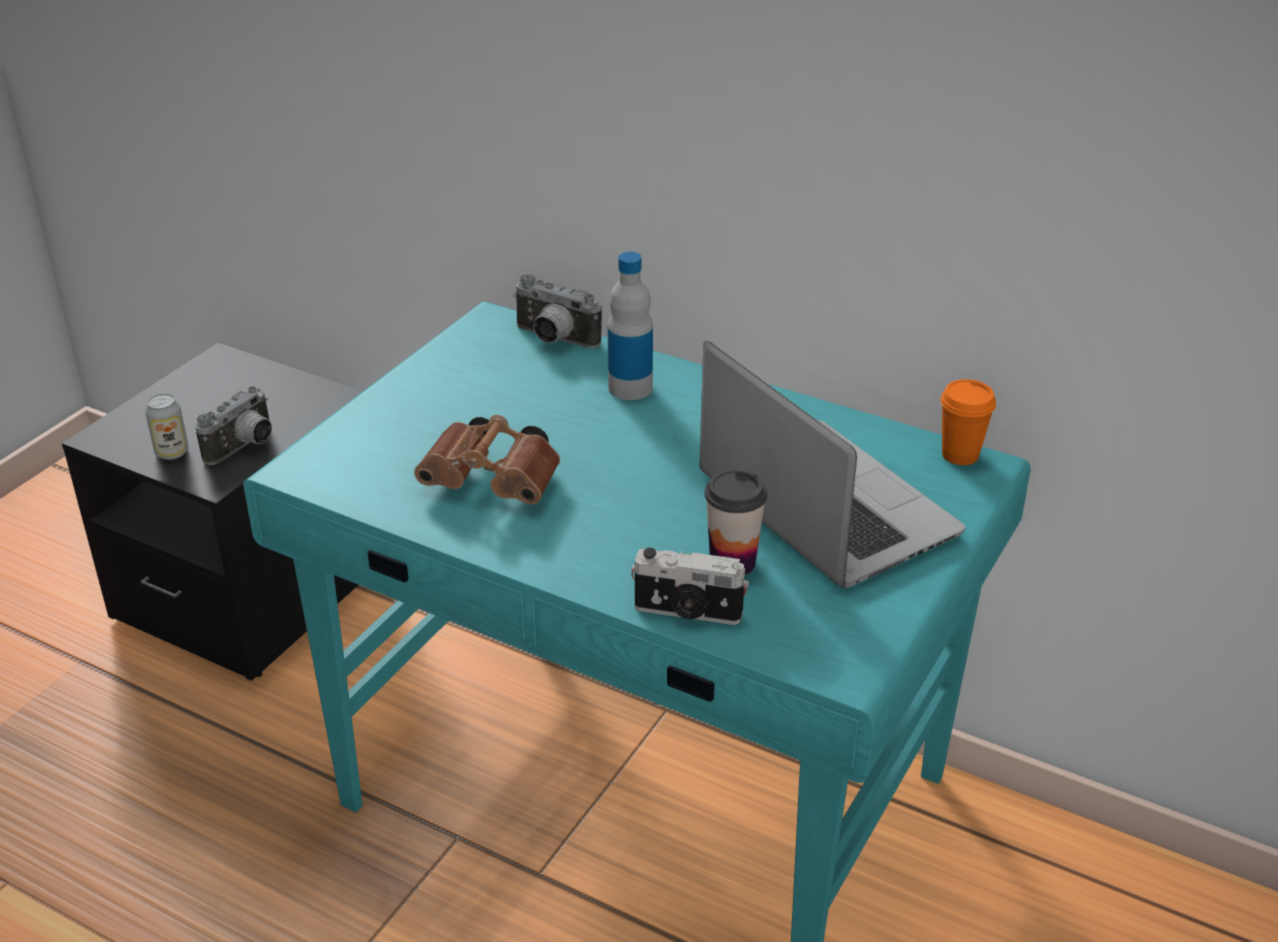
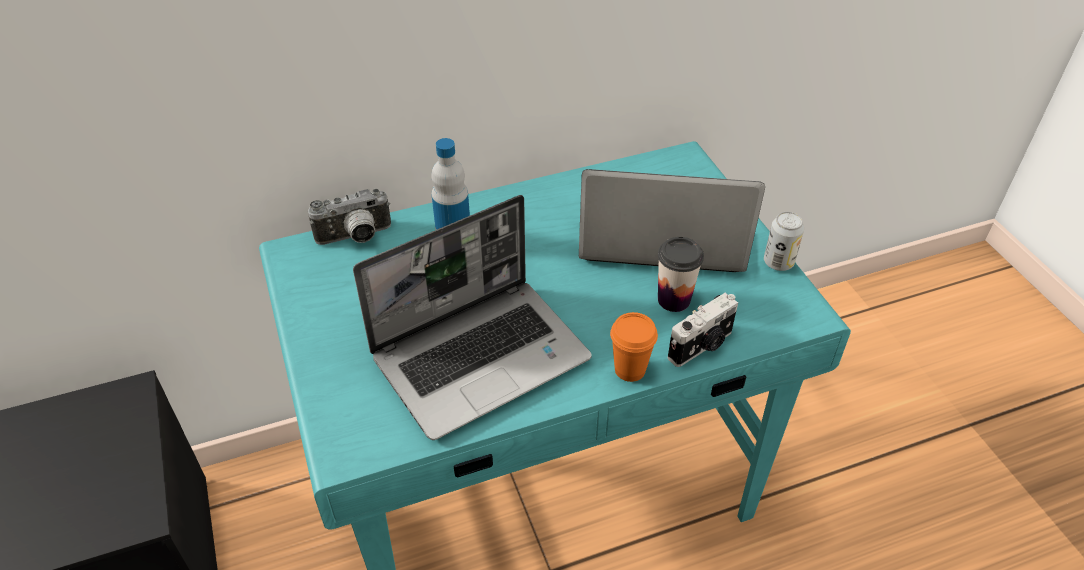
camera: 50 degrees left, 10 degrees up
can [145,393,189,460] -> can moved to [764,212,804,271]
camera [195,386,272,465] -> none
brown binoculars [414,415,560,504] -> laptop [353,195,592,440]
orange cup [940,379,996,465] -> orange cup moved to [610,312,658,382]

